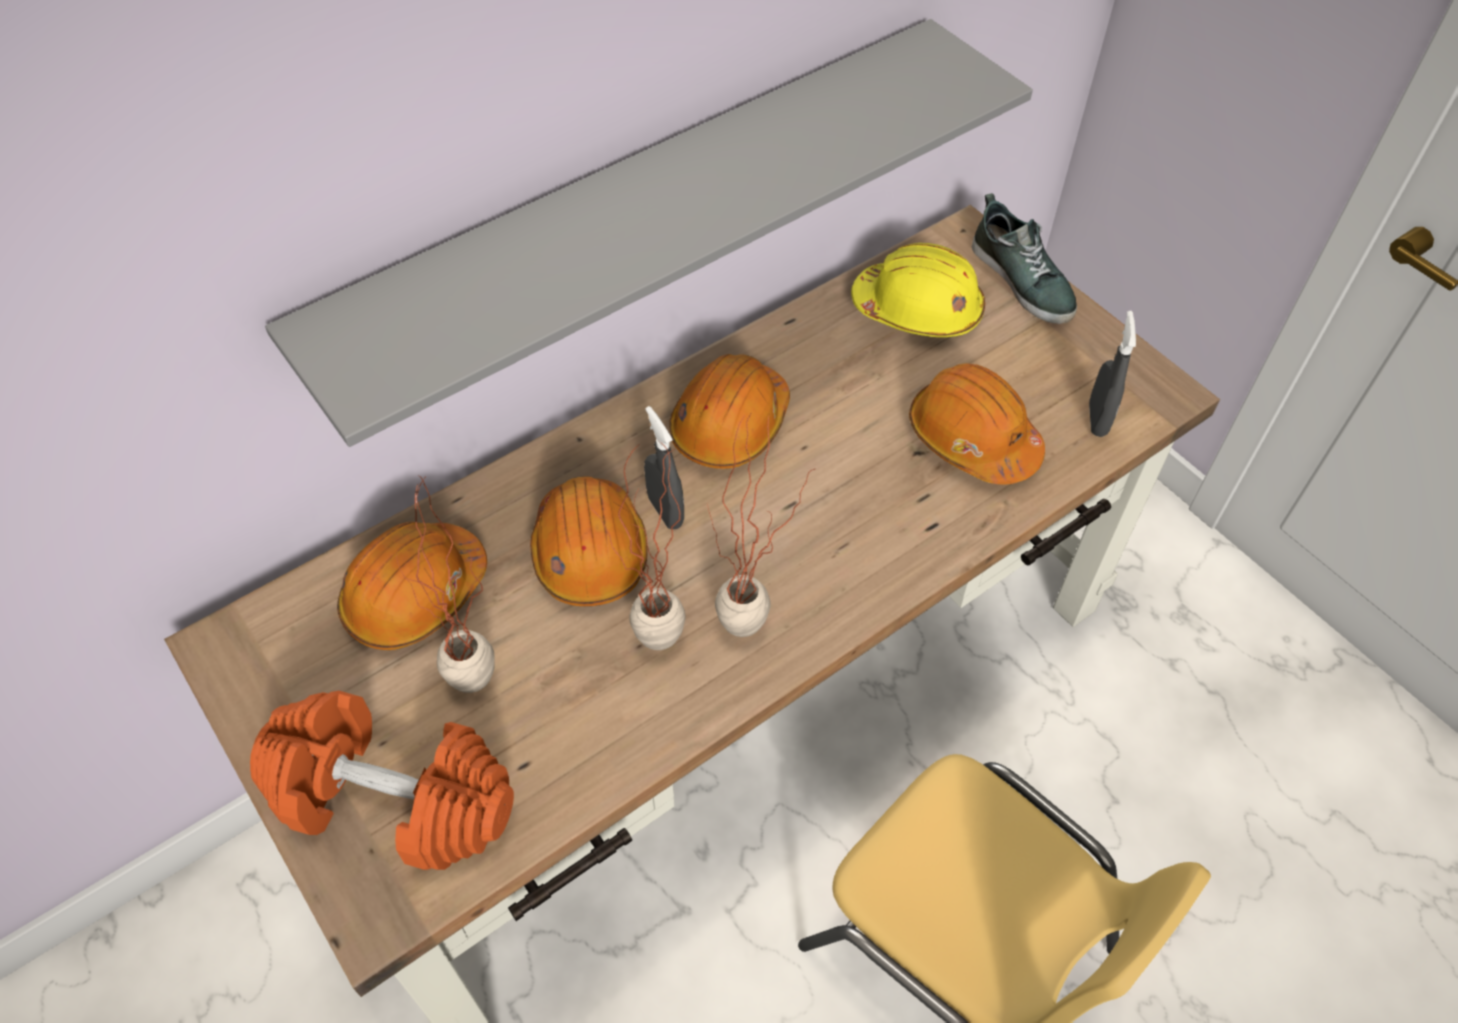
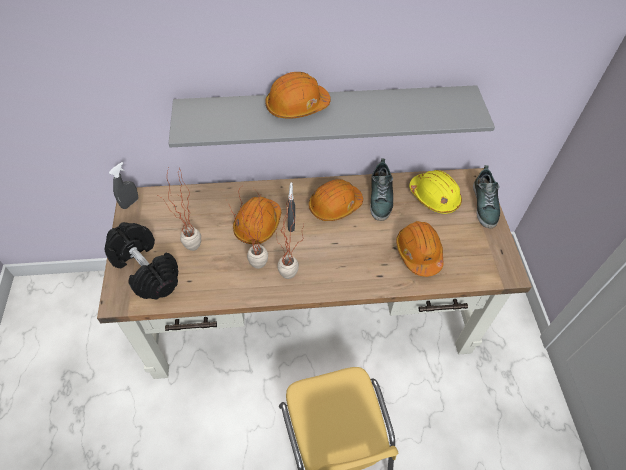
camera: 30 degrees right, 0 degrees up
orange dumbbell [250,691,514,870] -> black dumbbell [104,222,178,300]
orange hard hat [337,522,487,650] -> orange hard hat moved to [265,72,331,119]
grey spray bottle [1089,311,1136,437] -> grey spray bottle moved to [109,162,138,209]
none -> shoe [370,159,393,221]

